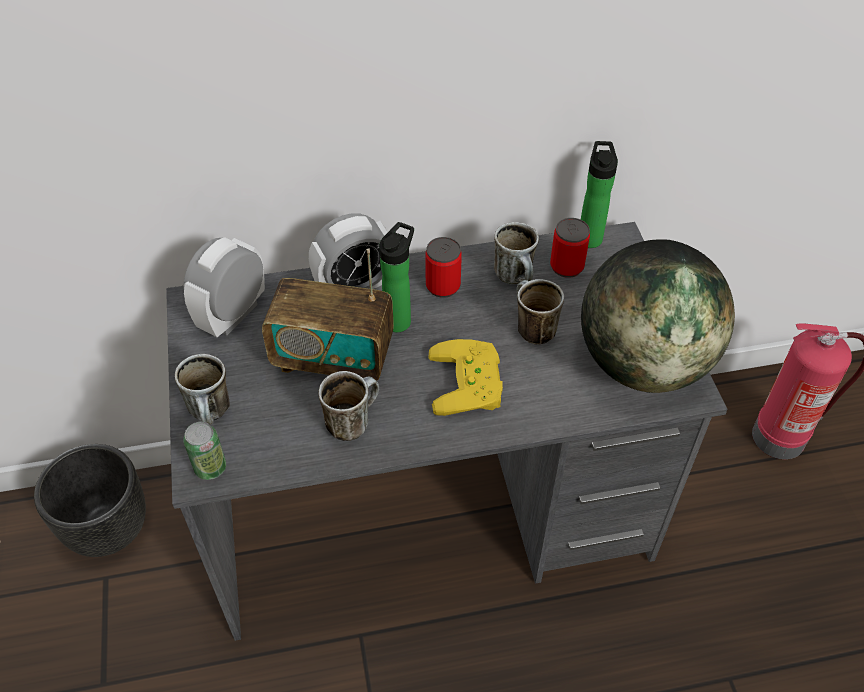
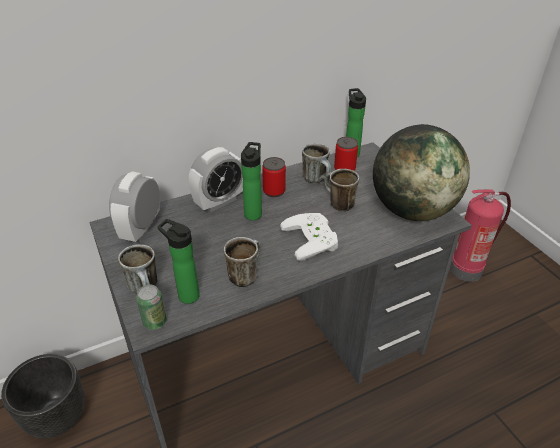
camera: 15 degrees left, 10 degrees down
radio [262,248,394,381] -> none
yellow game controller [428,339,503,416] -> white game controller [280,213,338,261]
none -> bottle [158,219,200,304]

